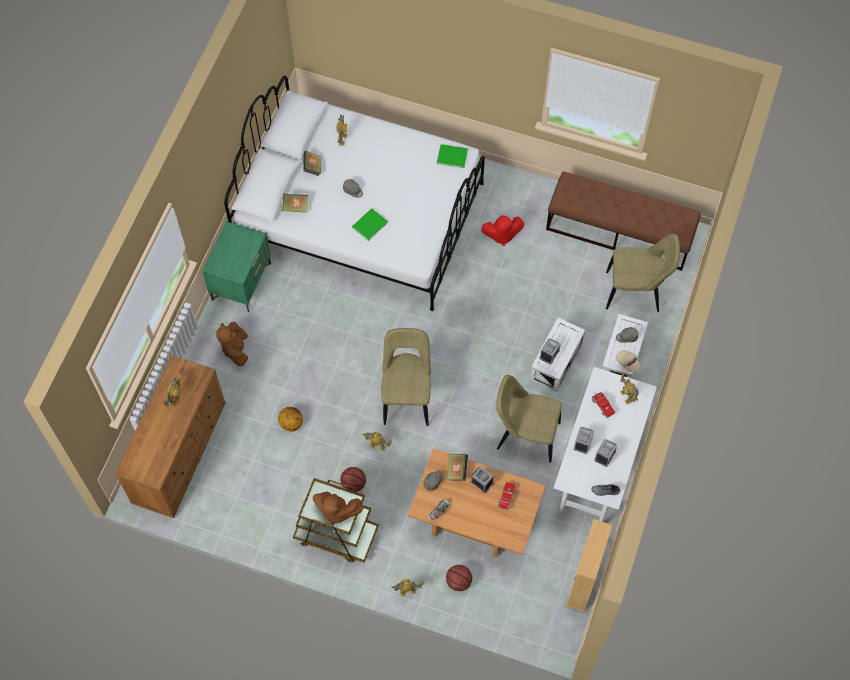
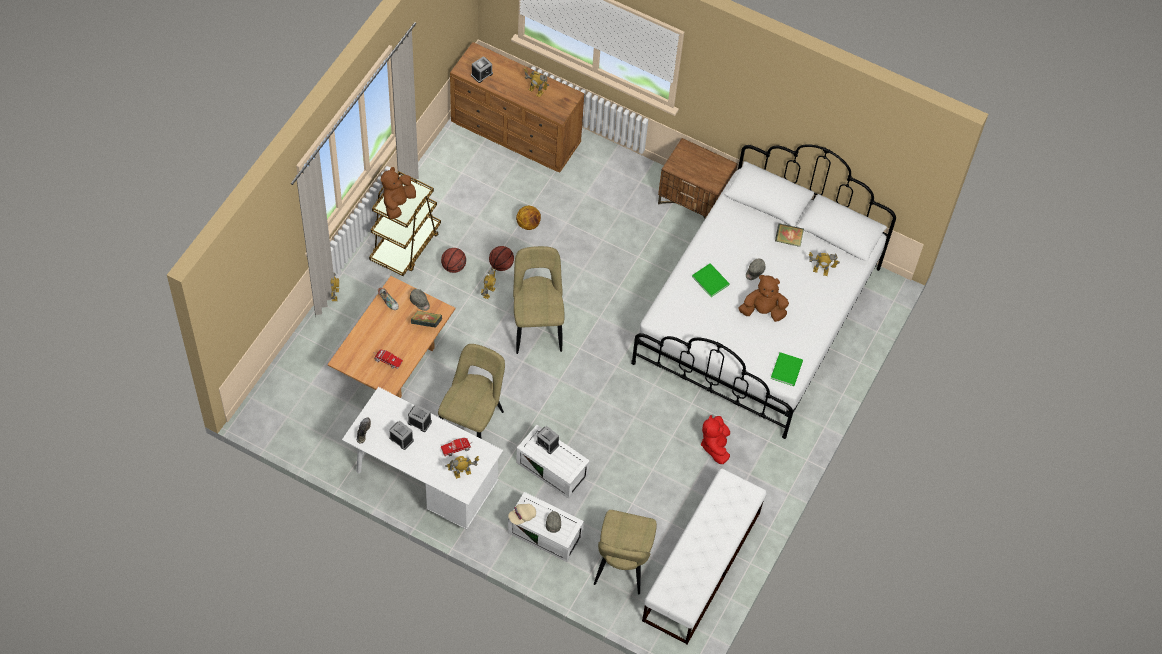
camera: 95 degrees right, 5 degrees down
green nightstand [202,221,271,312] -> brown nightstand [658,138,738,219]
brown plush toy [216,322,248,366] -> brown plush toy moved to [738,275,789,322]
book [282,194,308,213] -> none
beige chair [381,328,431,426] -> beige chair turned 105 degrees counterclockwise [513,246,565,354]
basketball [446,565,472,591] -> basketball moved to [489,246,514,271]
alarm clock [470,466,494,493] -> alarm clock moved to [471,56,493,83]
brown bench [546,171,701,271] -> white bench [642,469,767,644]
beige bookcase [566,519,613,612] -> none

